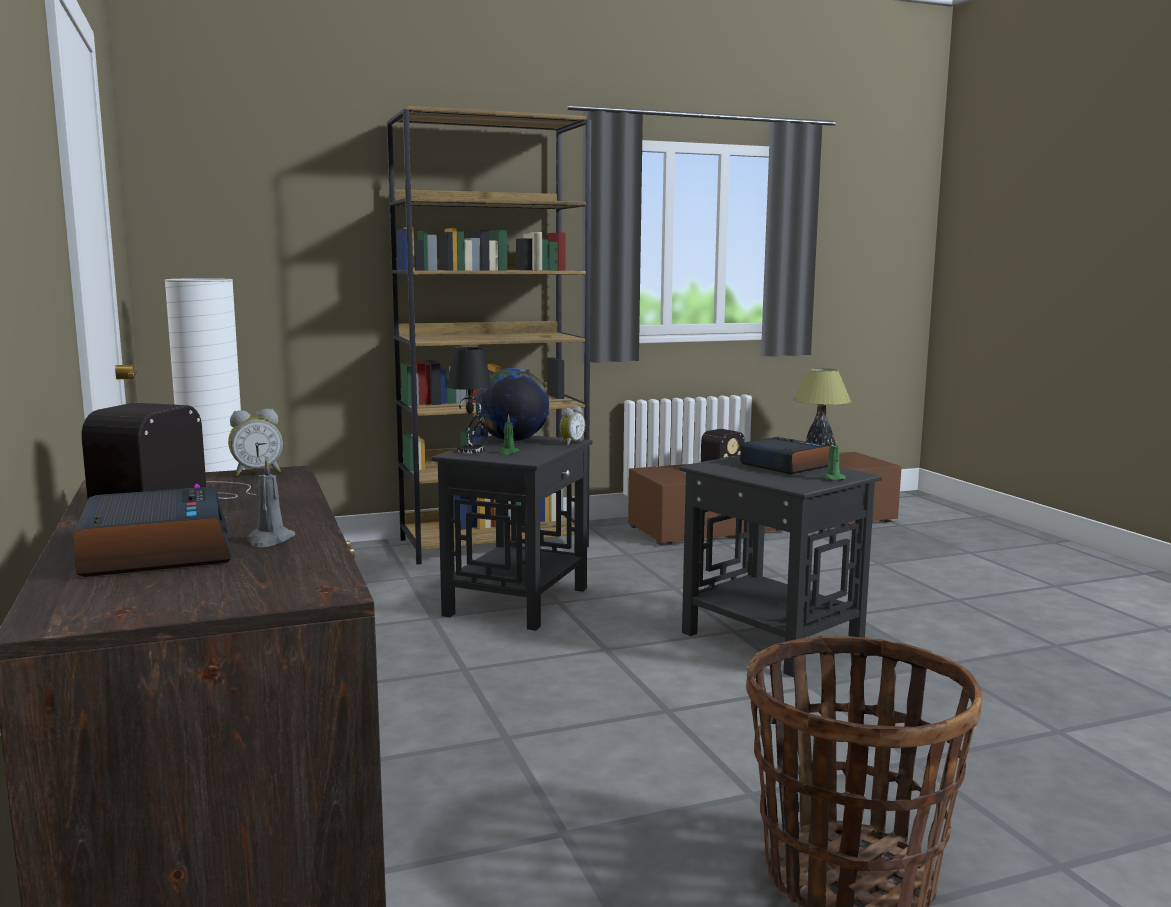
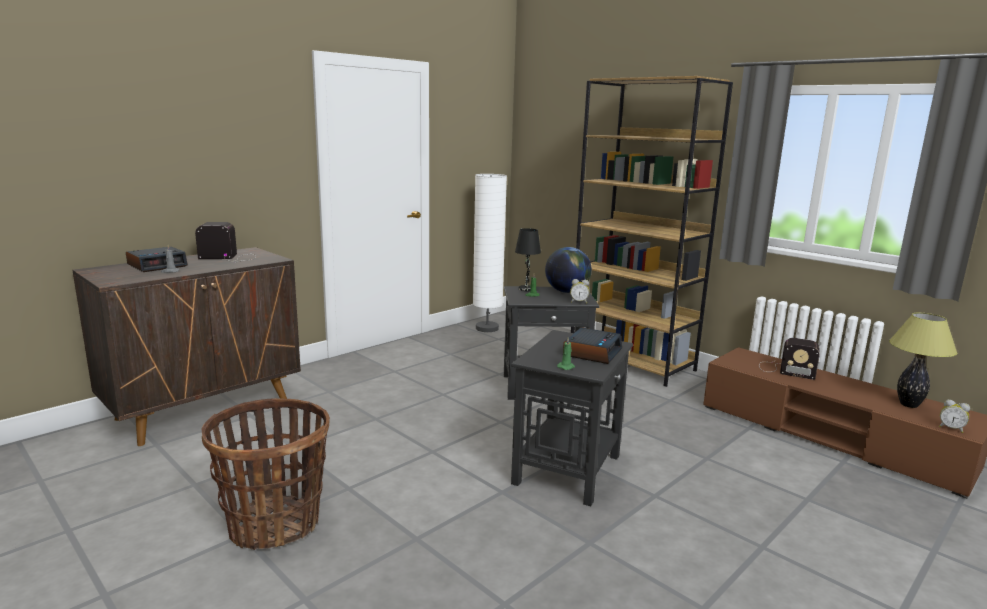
camera: 65 degrees right, 5 degrees up
alarm clock [228,409,283,476] -> alarm clock moved to [939,399,970,433]

